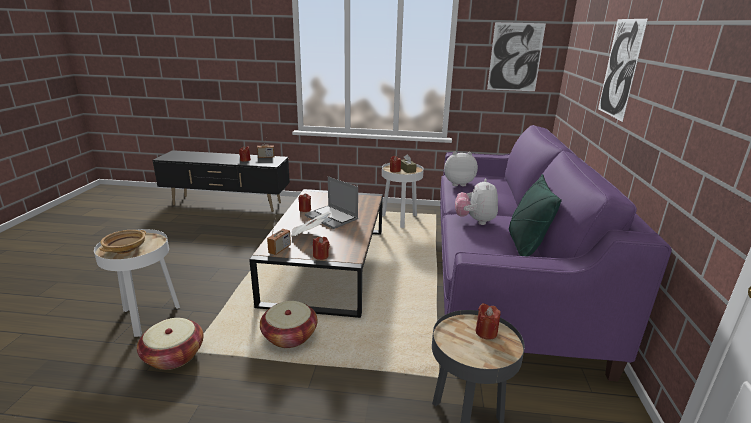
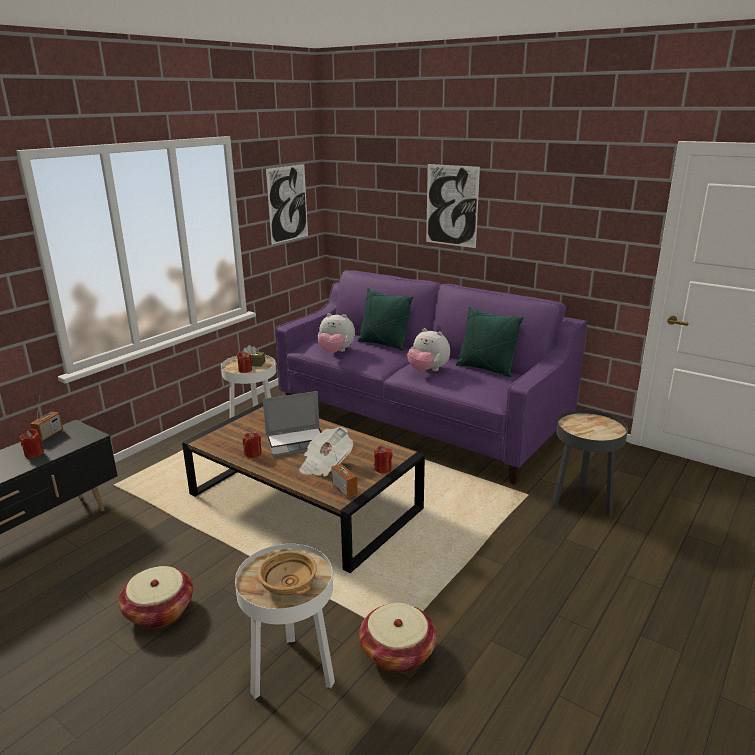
camera: 60 degrees left, 0 degrees up
basket [260,301,318,348] -> basket moved to [119,566,193,628]
plush toy [444,151,478,186] -> plush toy turned 105 degrees counterclockwise [318,313,355,353]
red candle [476,303,501,340] -> none
none -> green pillow [357,288,413,351]

